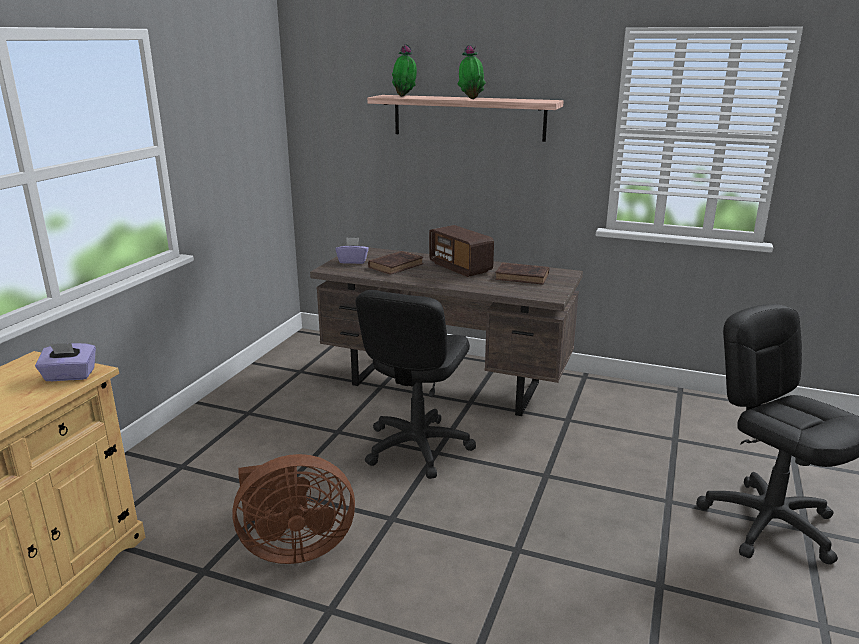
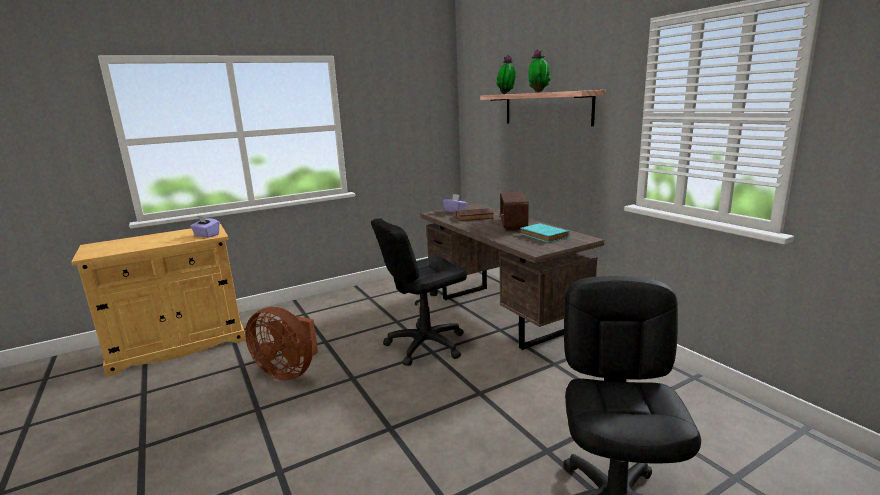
camera: 40 degrees right, 5 degrees down
brown book [495,263,549,284] -> turquoise book [520,223,570,243]

